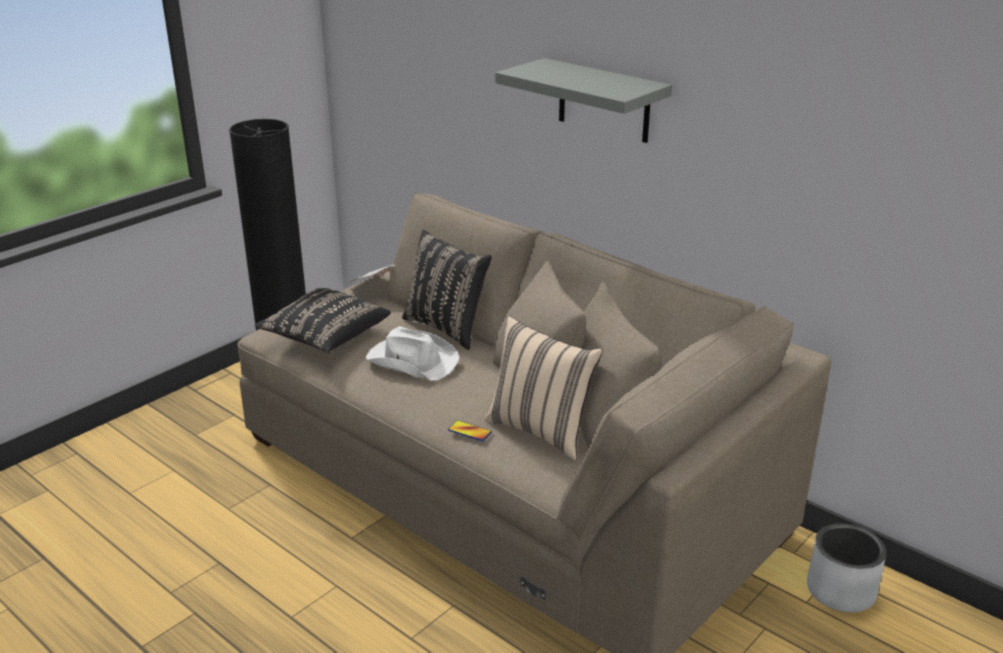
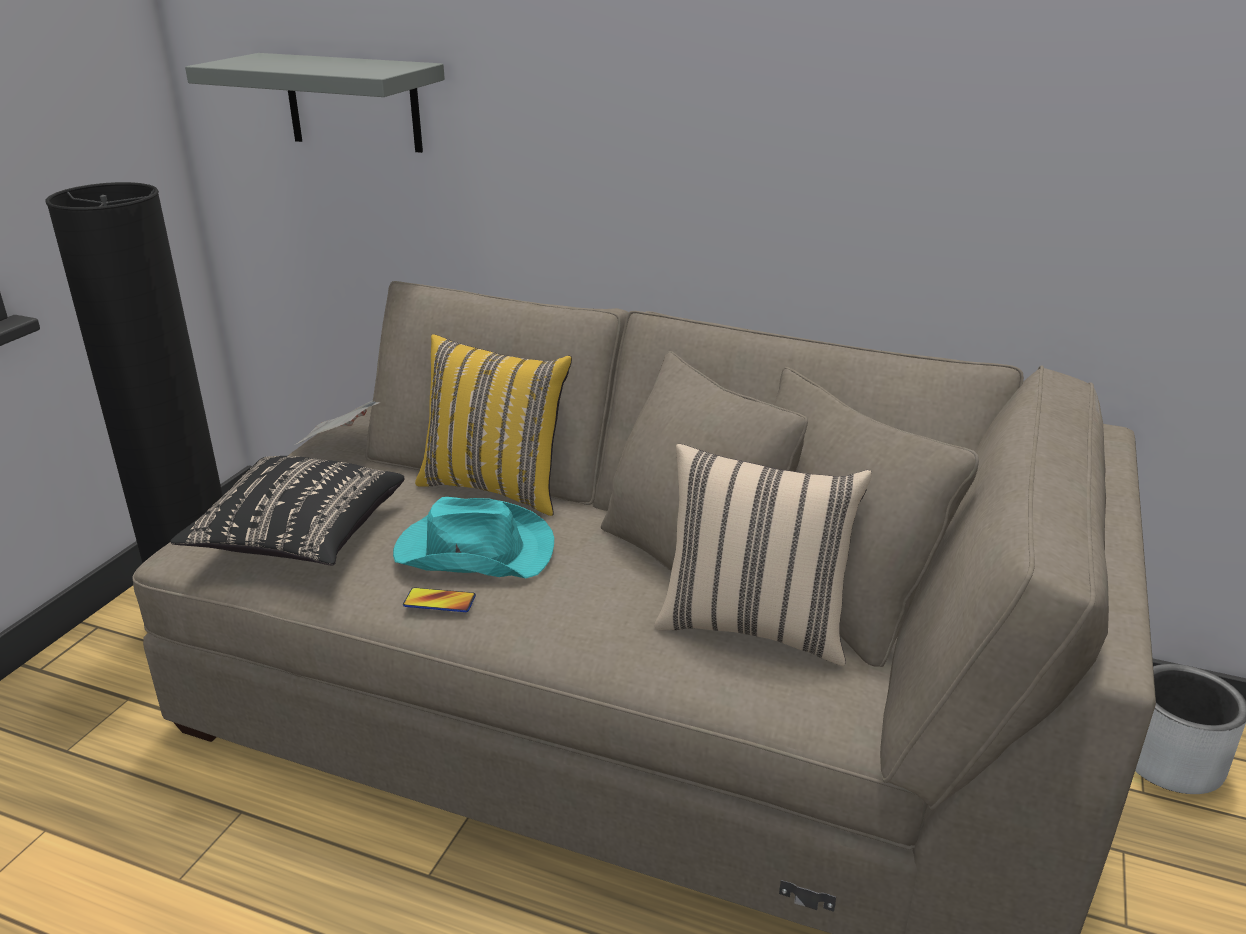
camera: 20 degrees left, 0 degrees up
white hat [365,327,460,381] -> turquoise hat [393,497,554,579]
black pillow [402,230,492,350] -> yellow pillow [415,334,572,516]
phone [448,420,492,441] -> phone moved to [403,587,476,612]
grey shelf [495,58,672,143] -> grey shelf moved to [185,53,445,153]

